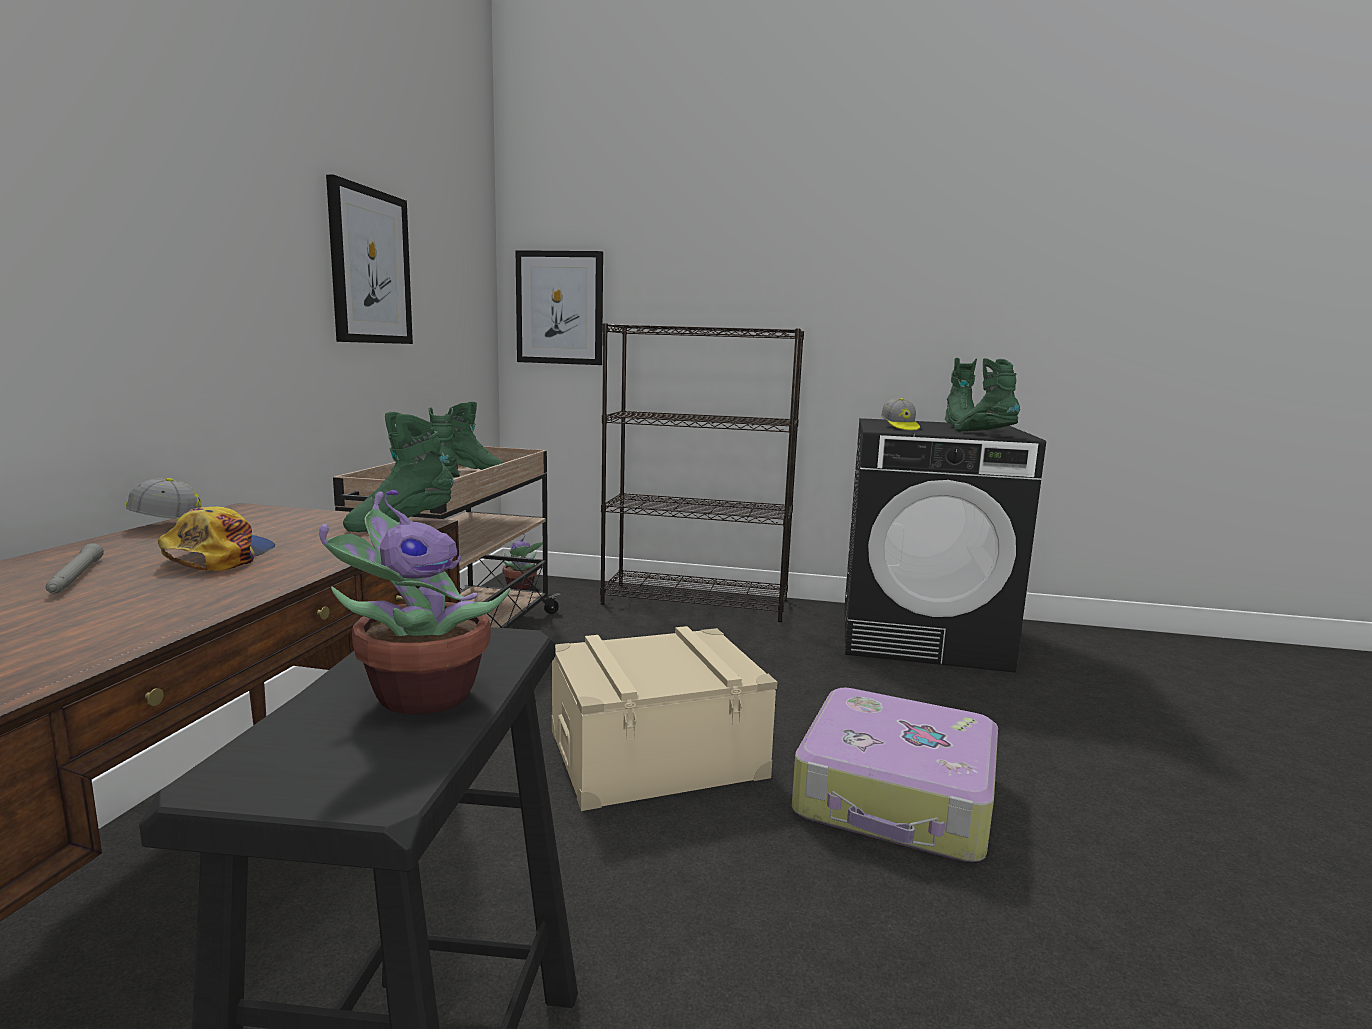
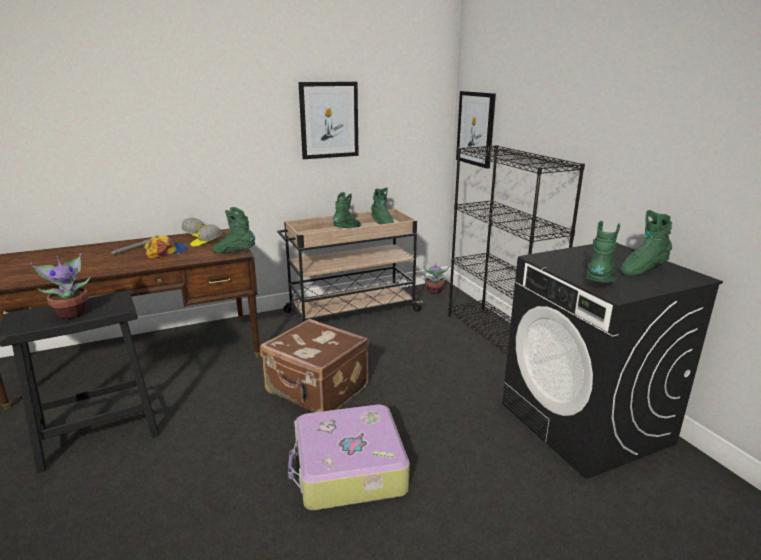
camera: 55 degrees right, 10 degrees up
beige storage box [552,626,777,811] -> brown suitcase [260,319,369,413]
cap [881,398,920,430] -> cap moved to [190,224,222,246]

